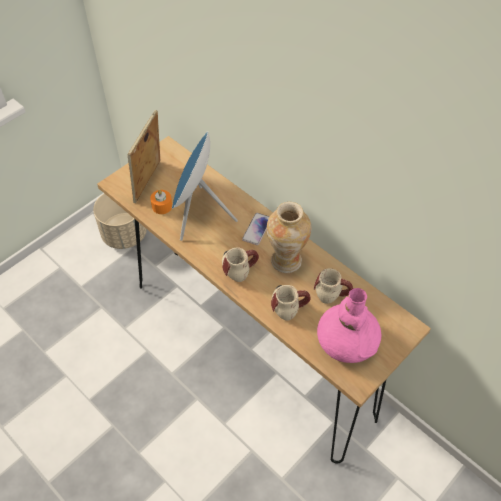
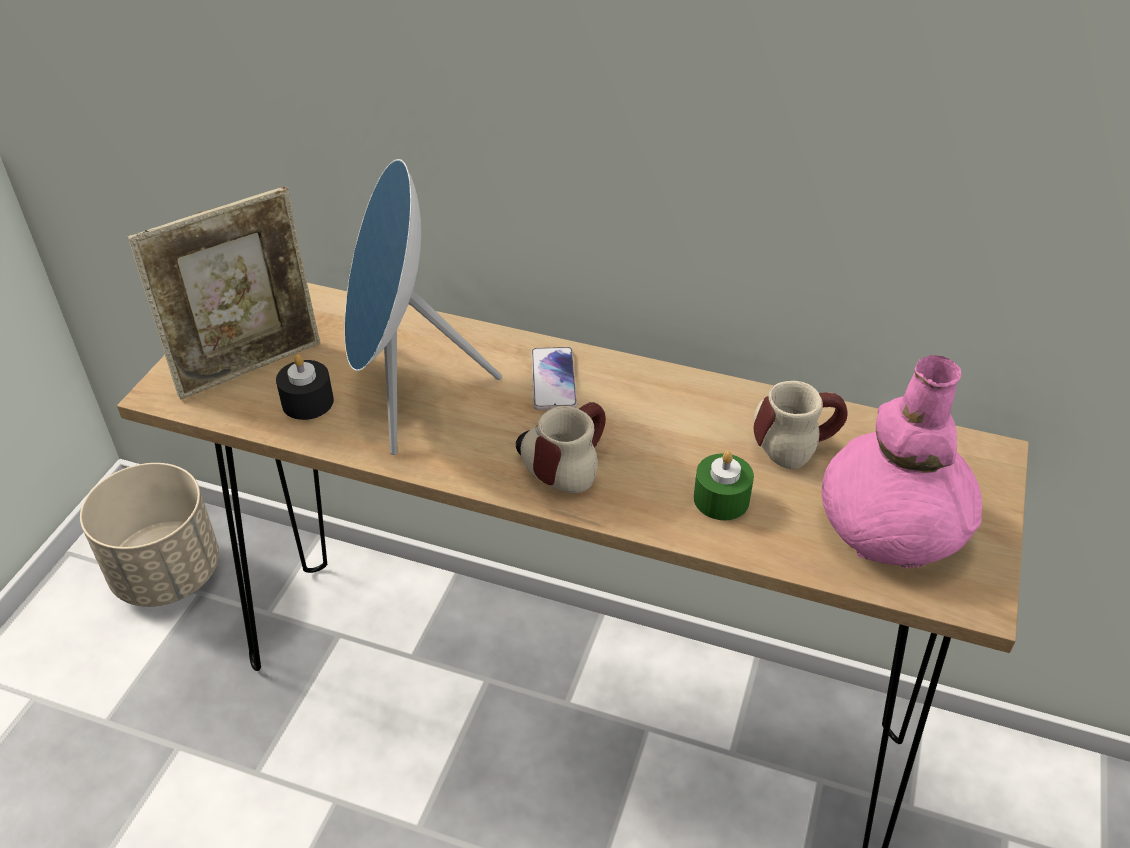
camera: 25 degrees left, 10 degrees down
picture frame [128,110,160,203] -> picture frame turned 120 degrees counterclockwise [128,186,320,400]
orange candle [150,190,172,214] -> black candle [276,355,334,420]
vase [267,202,311,273] -> none
mug [271,285,311,321] -> green candle [694,451,754,520]

